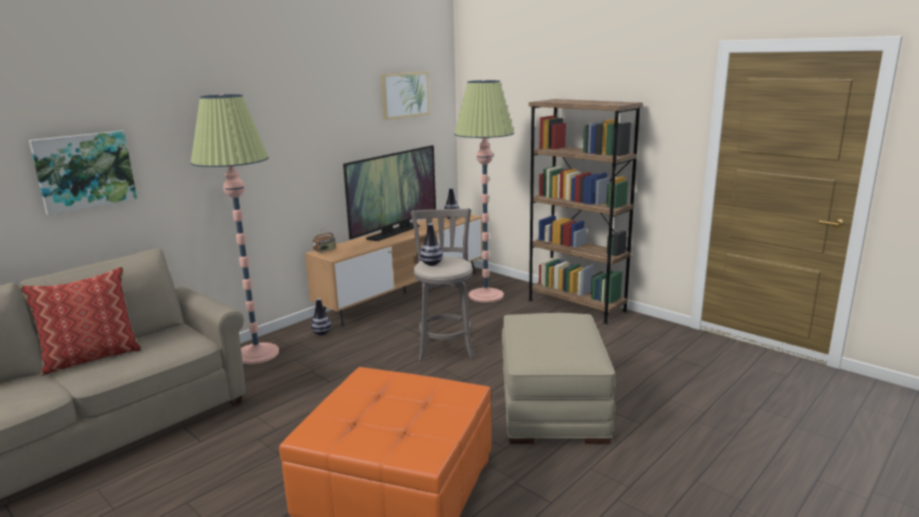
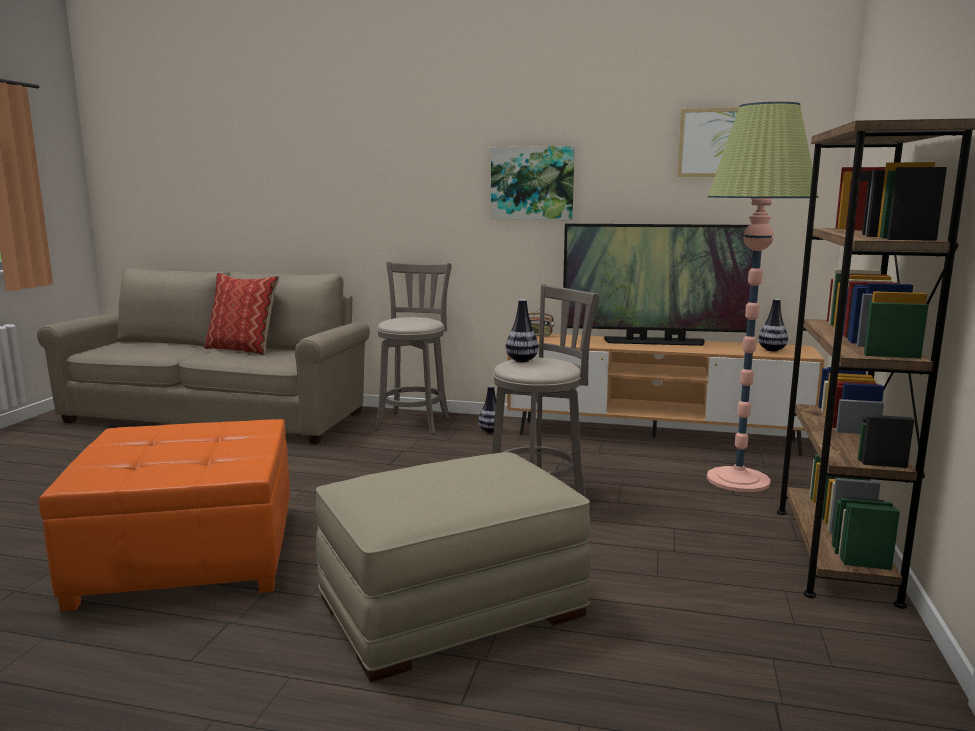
camera: 60 degrees right, 5 degrees down
picture [29,131,137,215] -> picture moved to [491,146,575,220]
floor lamp [191,94,279,364] -> grey stool [375,261,452,434]

